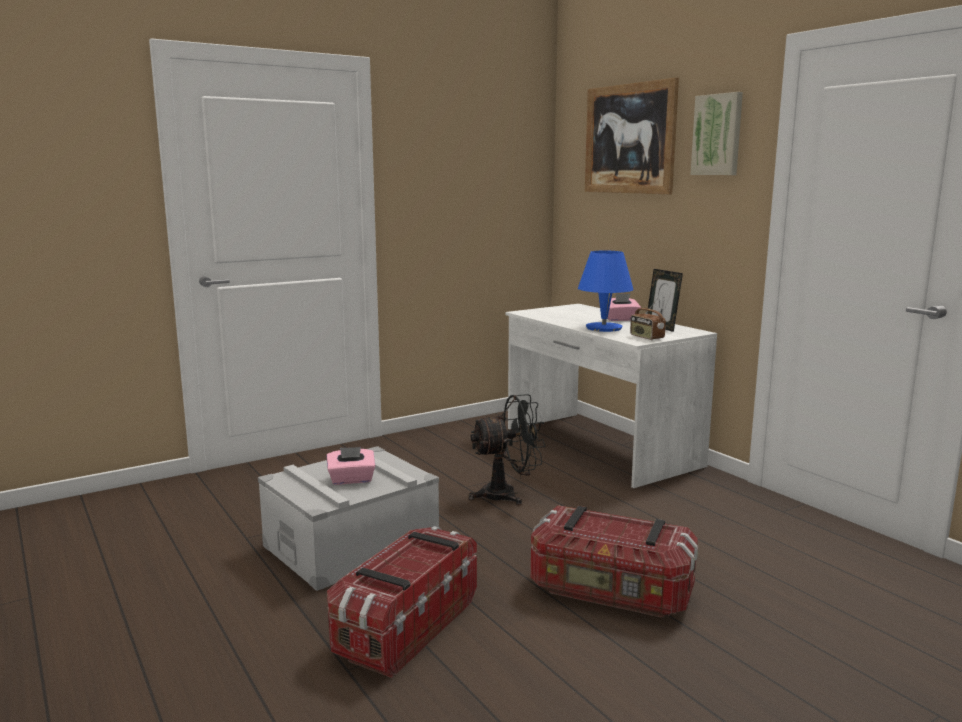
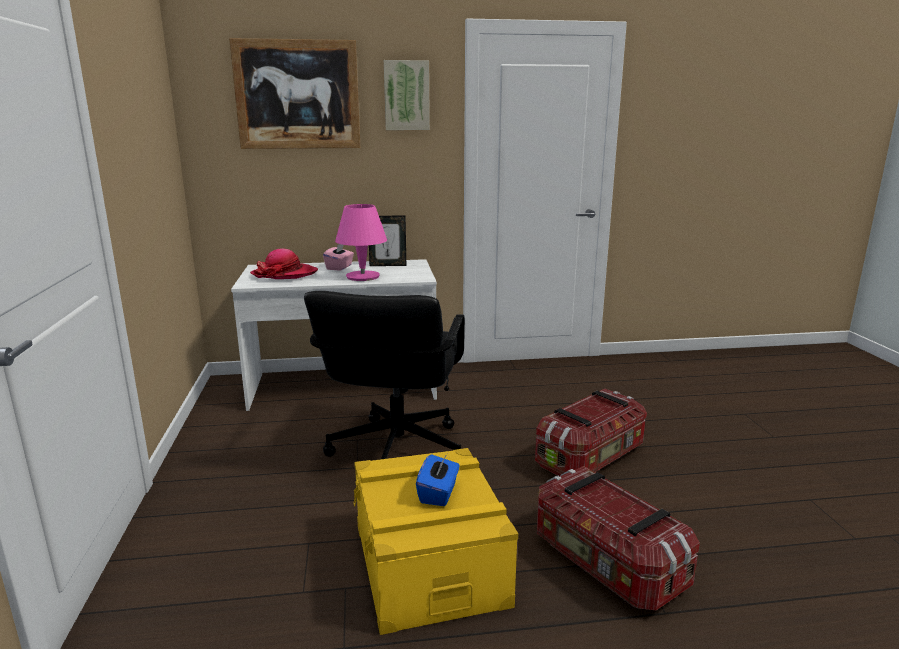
camera: 65 degrees left, 5 degrees up
grey storage box [258,446,439,591] -> yellow storage box [354,448,518,635]
pink tissue box [327,447,375,485] -> blue tissue box [416,454,460,506]
black fan [469,394,545,505] -> black office chair [304,291,465,459]
blue table lamp [578,251,634,332] -> pink table lamp [335,204,387,281]
radio [630,298,666,340] -> none
none -> hat [250,248,318,279]

